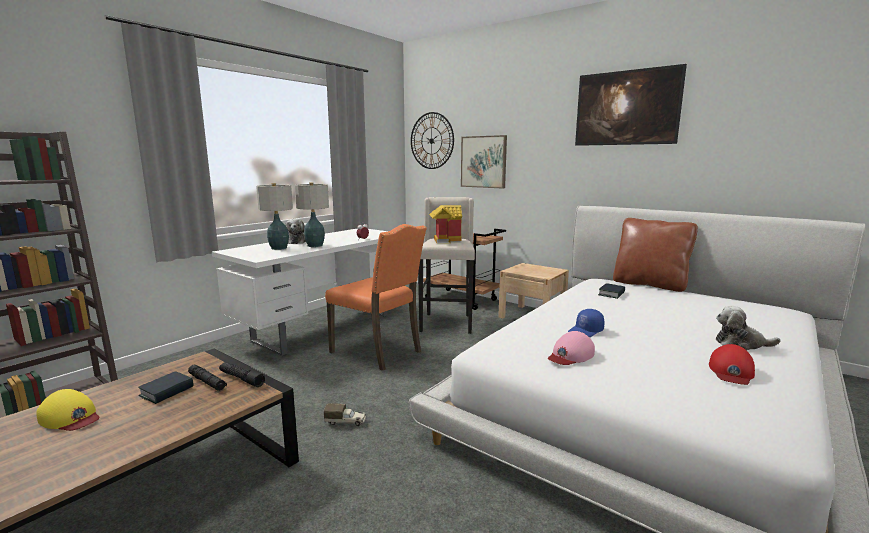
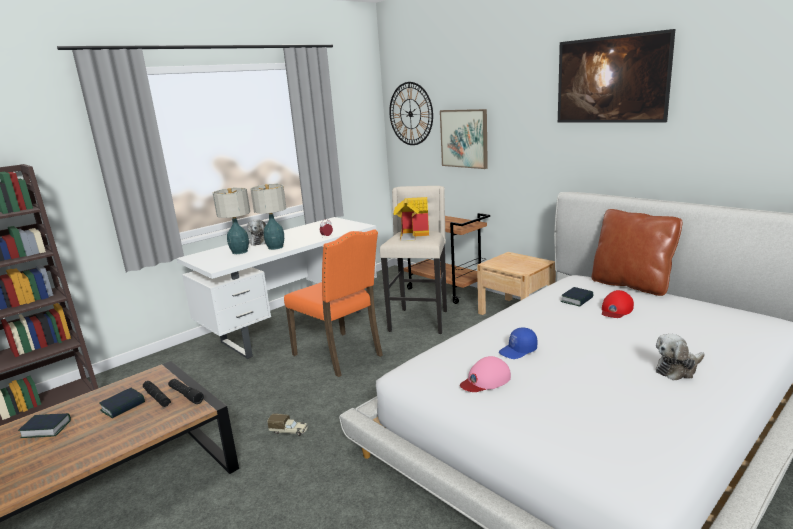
camera: 10 degrees right, 5 degrees up
yellow cap [36,389,100,431] -> book [18,413,71,438]
red cap [709,344,755,385] -> red cap moved to [602,290,634,318]
plush toy [716,306,781,350] -> plush toy turned 45 degrees counterclockwise [656,334,705,381]

